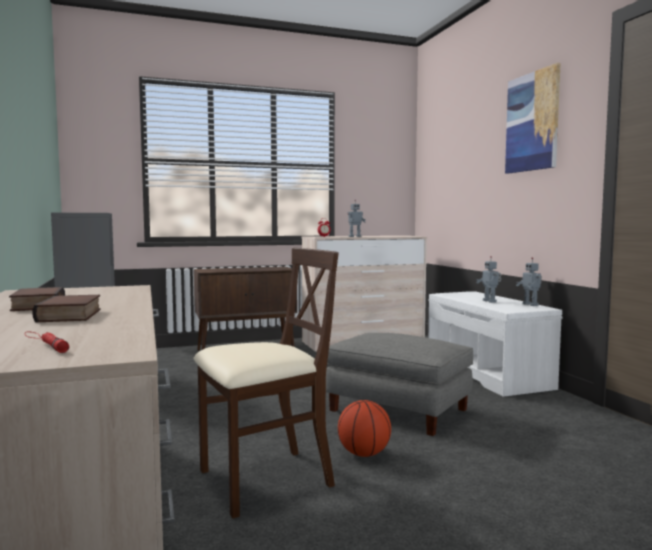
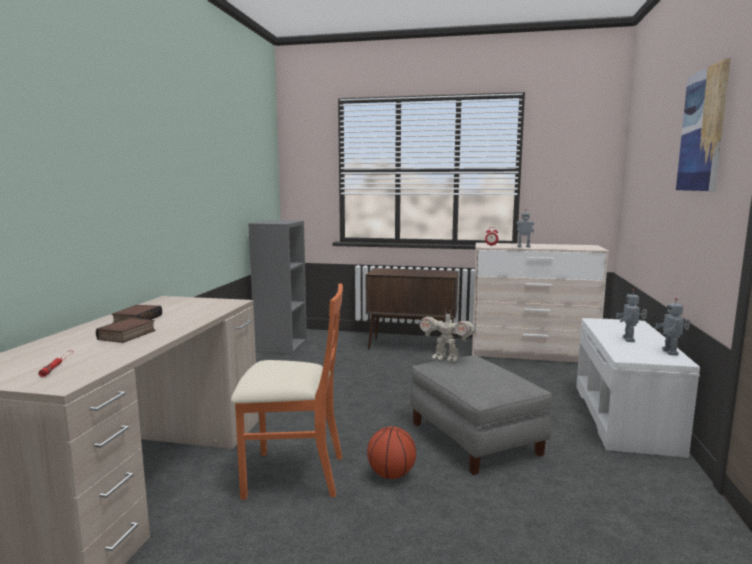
camera: 30 degrees right, 5 degrees up
beige chair [194,248,339,518] -> orange chair [231,283,343,500]
none -> toy robot [420,311,476,361]

